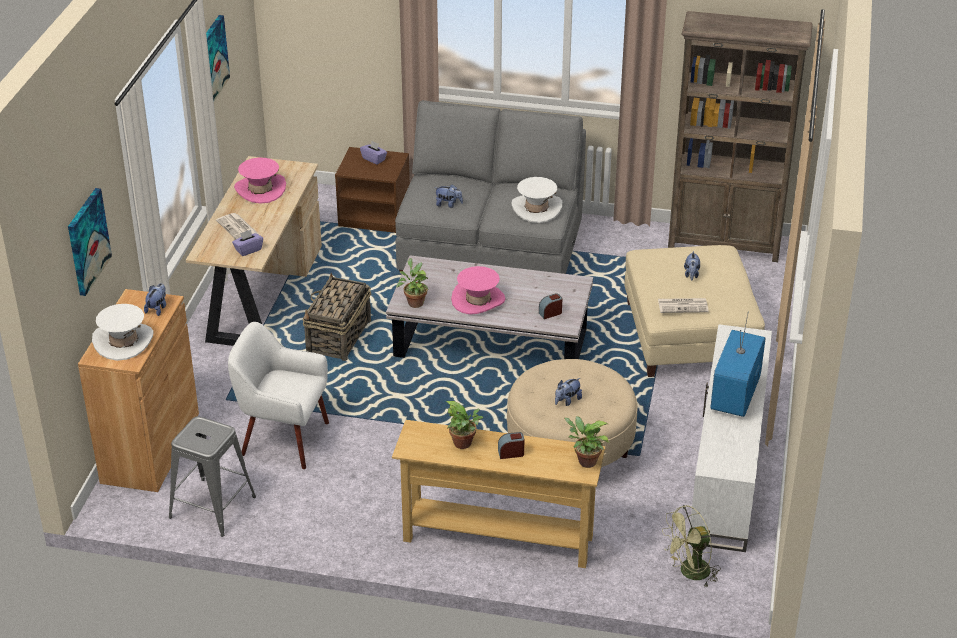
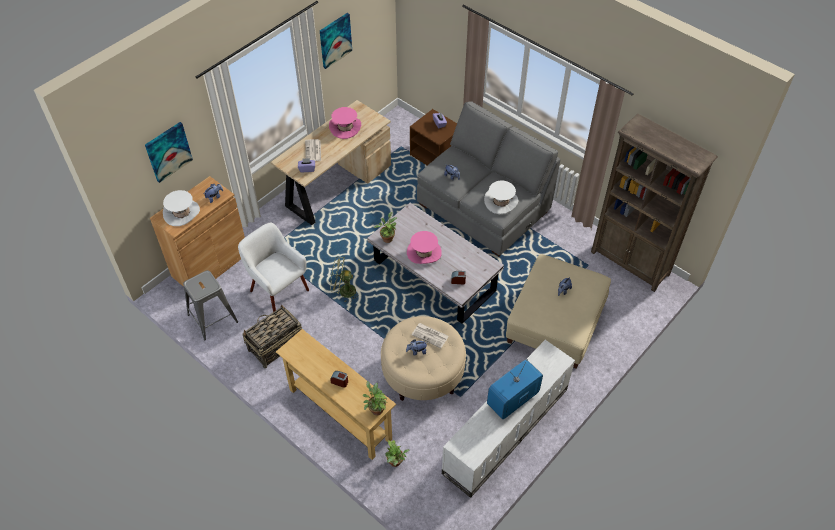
camera: 30 degrees right, 15 degrees up
basket [303,273,371,361] -> basket moved to [242,305,302,368]
potted plant [446,401,483,449] -> potted plant moved to [385,440,409,467]
newspaper [658,298,709,313] -> newspaper moved to [412,323,449,348]
green fan [662,505,721,587] -> green fan moved to [330,257,357,303]

